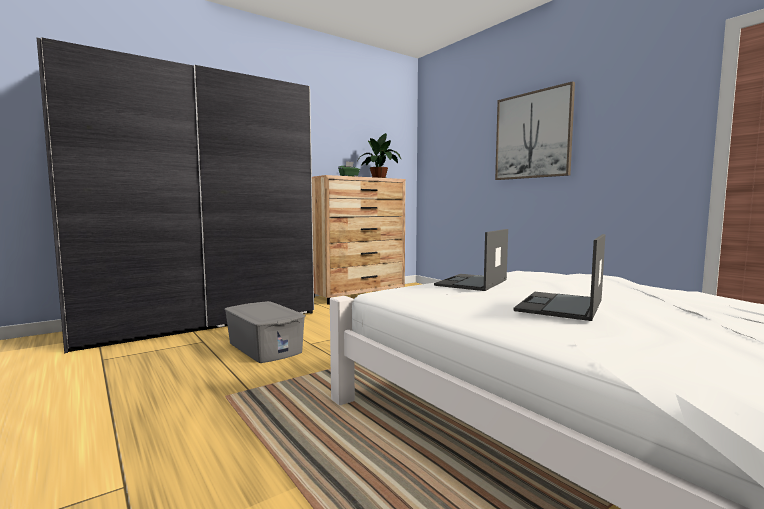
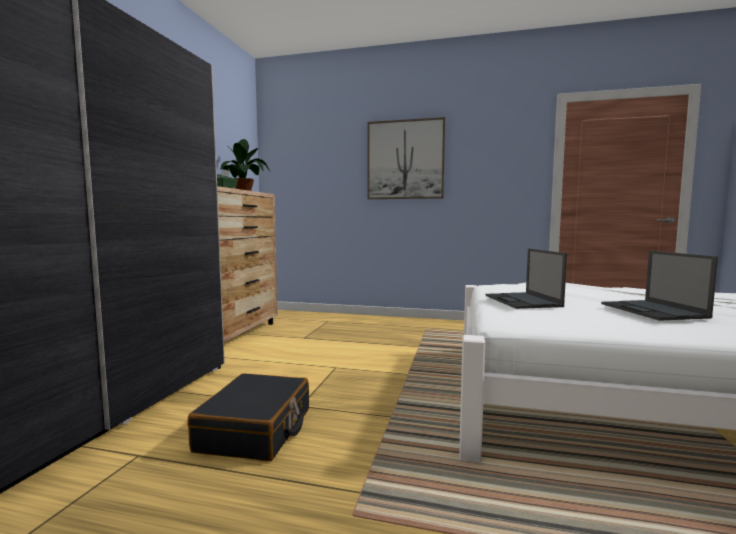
camera: 40 degrees left, 0 degrees up
grey storage box [224,301,305,363] -> black suitcase [188,373,309,462]

